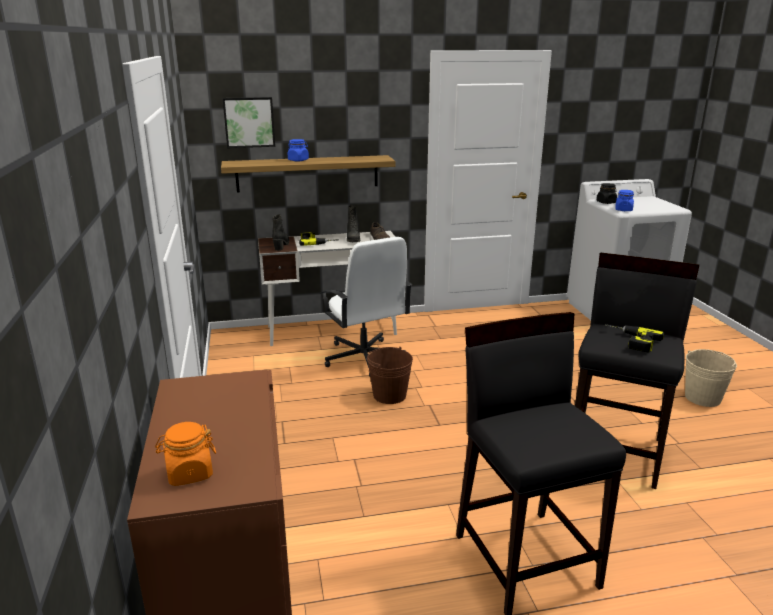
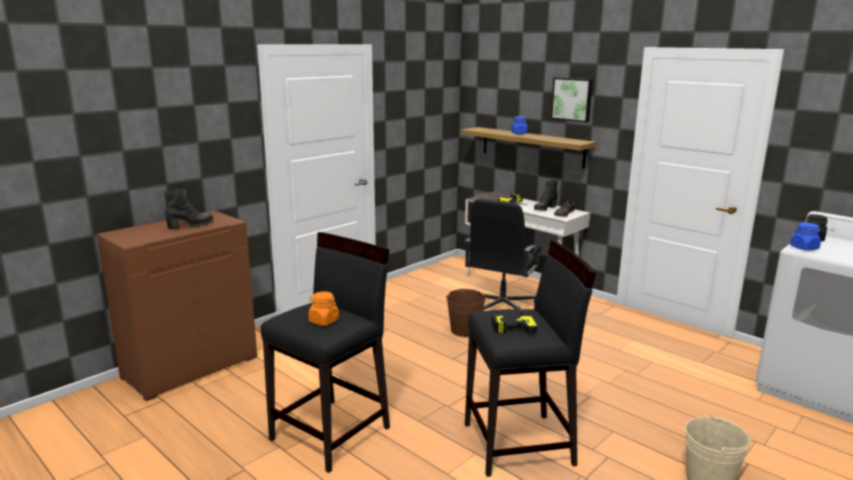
camera: 55 degrees right, 5 degrees down
orange jar [155,422,216,486] -> orange jar moved to [309,292,339,326]
picture [223,97,275,148] -> picture moved to [551,77,593,123]
black boot [272,214,289,251] -> black boot moved to [164,189,213,230]
white office chair [320,237,412,377] -> black office chair [464,199,542,310]

